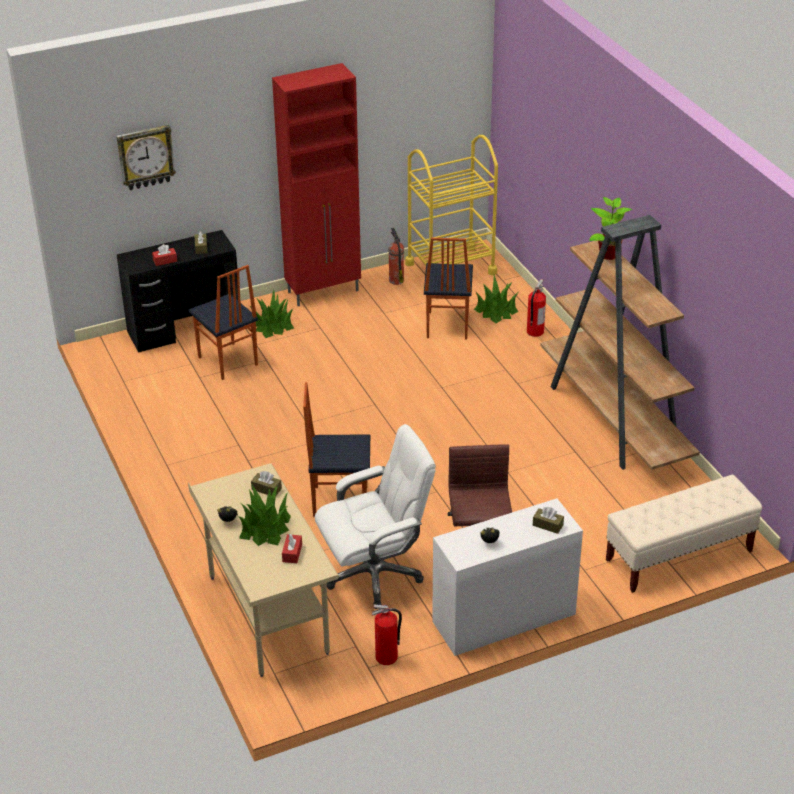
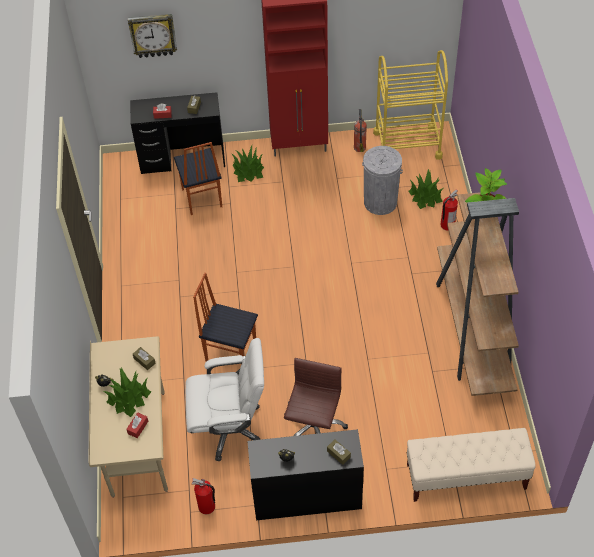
camera: 20 degrees right, 15 degrees up
chair [424,238,473,339] -> grey trash can [362,146,403,215]
white desk [432,498,583,656] -> black desk [247,429,364,520]

